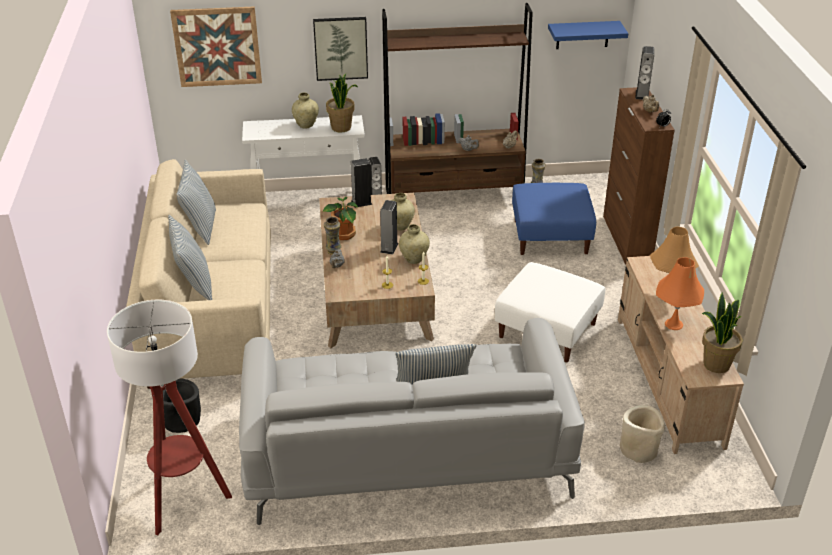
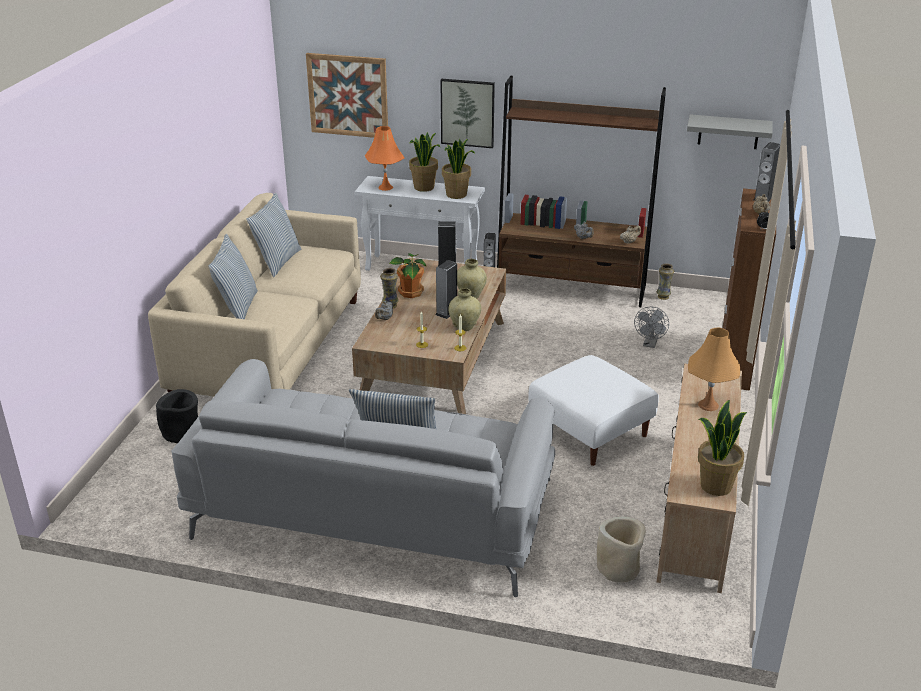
camera: 20 degrees right, 5 degrees down
floor lamp [107,300,232,536] -> none
beige vase [292,92,319,129] -> potted plant [409,132,441,192]
blue ottoman [512,183,596,255] -> grey fan [634,307,669,348]
blue shelf [548,21,628,49] -> grey shelf [687,114,773,149]
orange table lamp [656,257,704,330] -> orange table lamp moved to [365,126,404,191]

